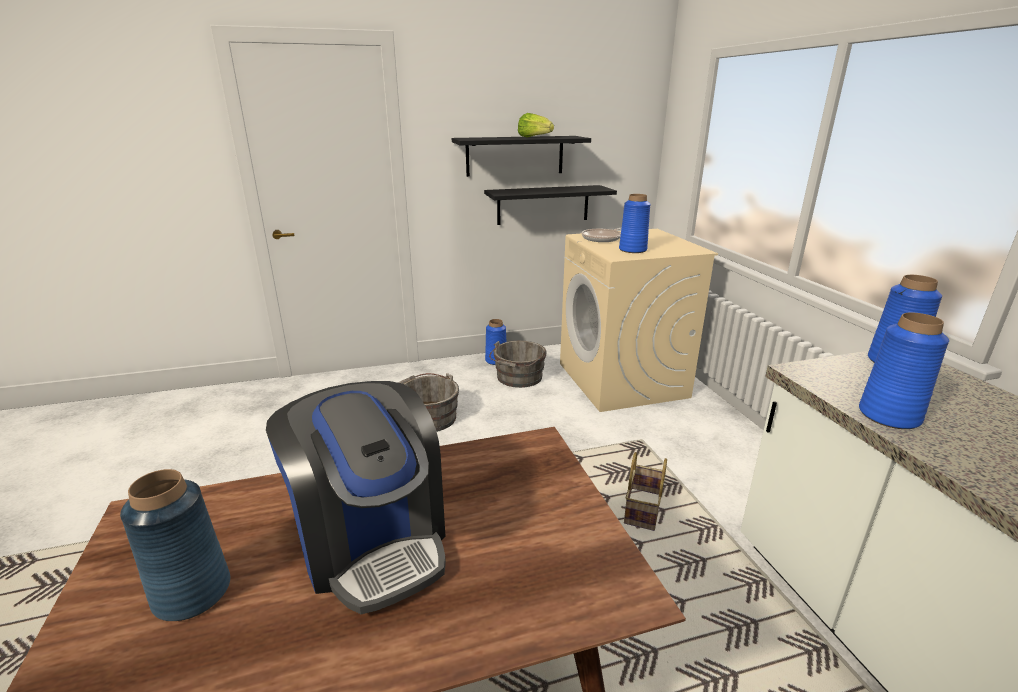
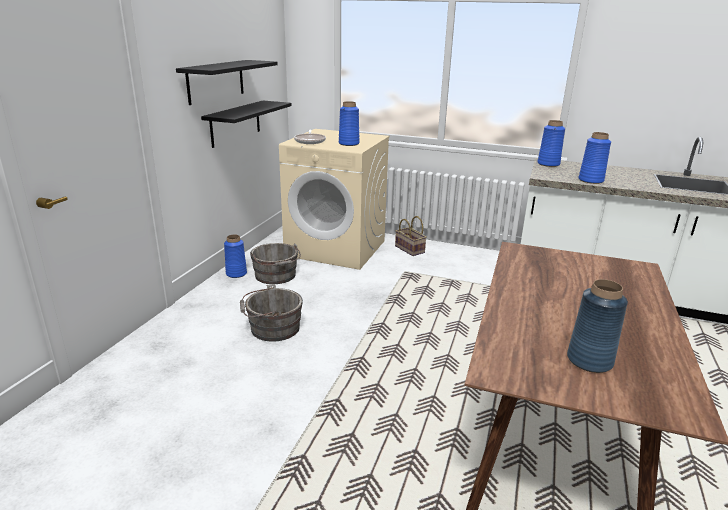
camera: 55 degrees left, 0 degrees up
coffee machine [266,381,446,614] -> none
lettuce [518,113,554,138] -> none
basket [624,452,667,531] -> basket moved to [395,216,427,256]

